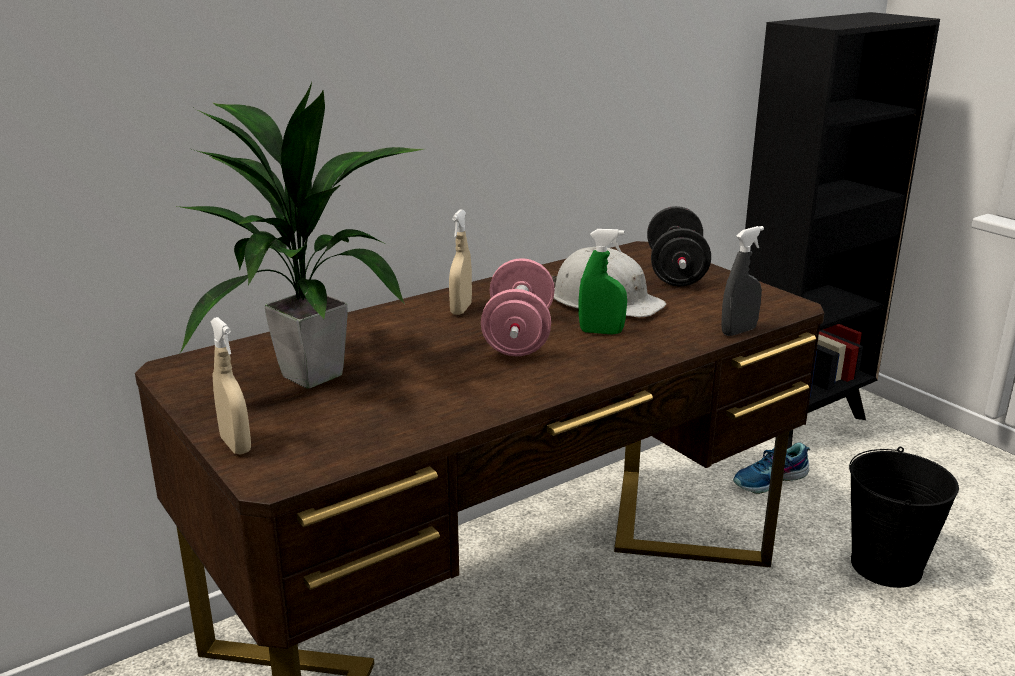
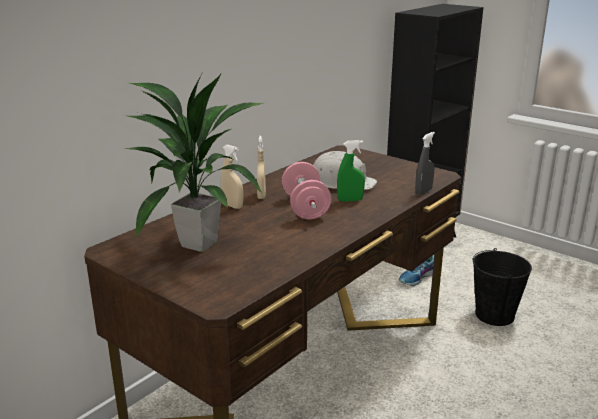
camera: 15 degrees left, 0 degrees up
beige spray bottle [210,317,251,455] -> beige spray bottle moved to [221,145,243,209]
black dumbbell [647,206,711,286] -> none

